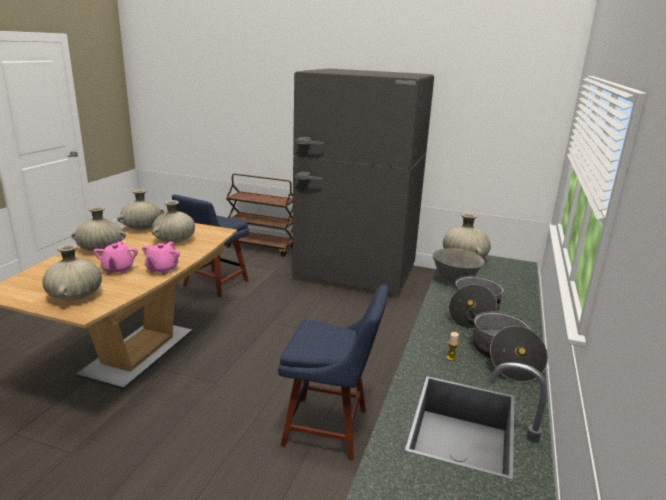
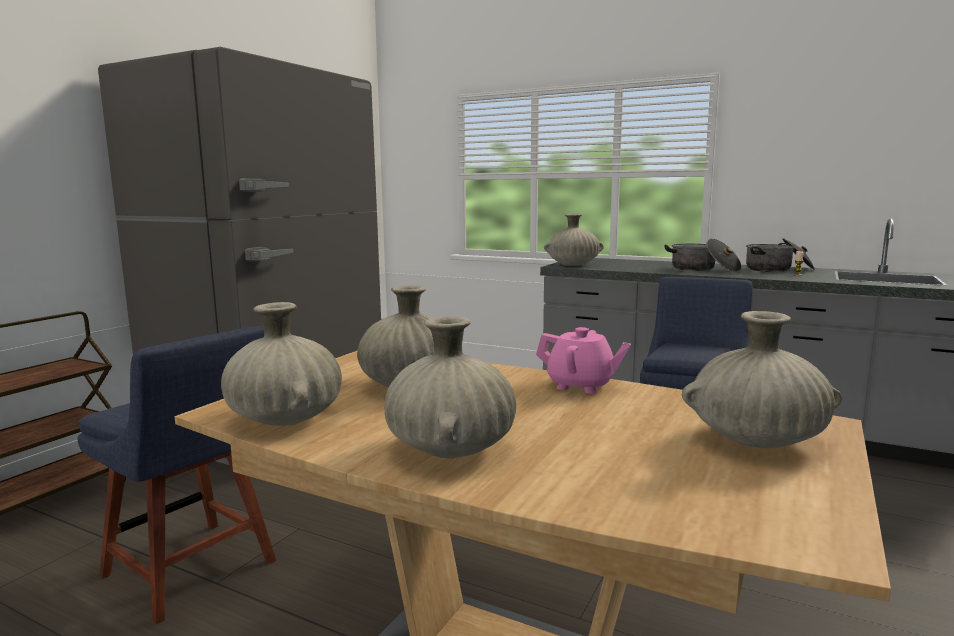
camera: 80 degrees left, 10 degrees down
pink teapot [93,241,138,274] -> none
grey bowl [432,248,484,283] -> none

